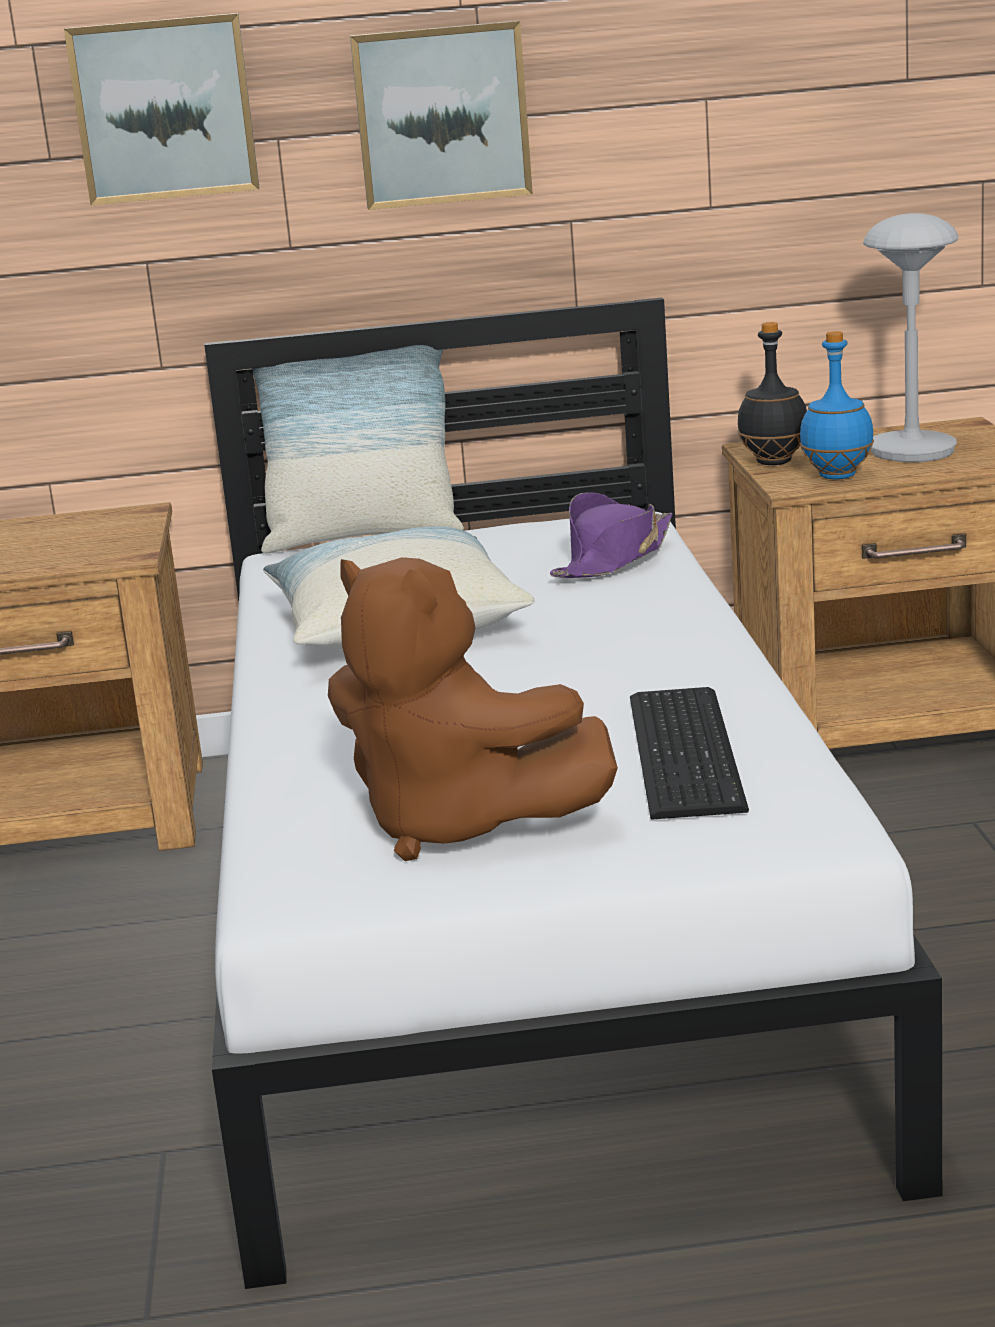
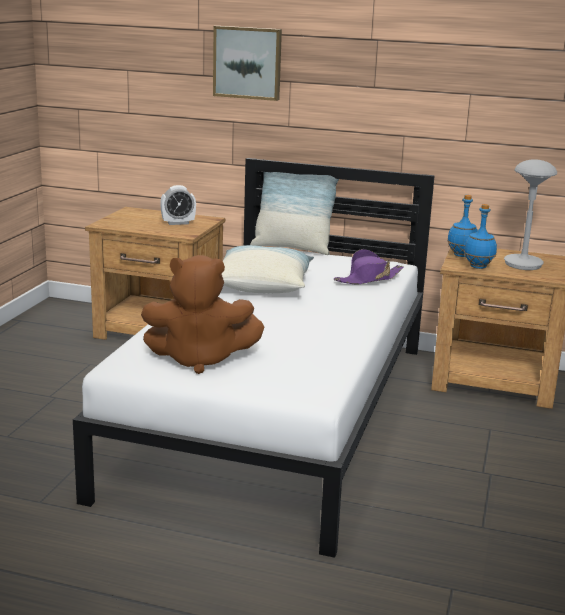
camera: 20 degrees right, 0 degrees up
brown plush toy [328,557,618,861] -> brown plush toy turned 60 degrees counterclockwise [141,255,265,374]
picture [350,21,533,210] -> none
keyboard [630,687,749,820] -> none
black bottle [737,322,807,465] -> blue bottle [447,195,478,257]
none -> alarm clock [160,185,196,225]

